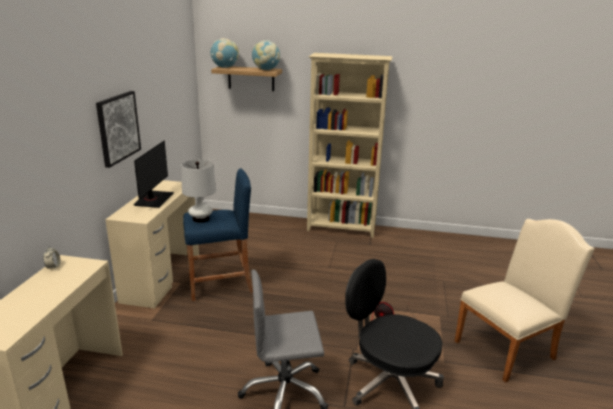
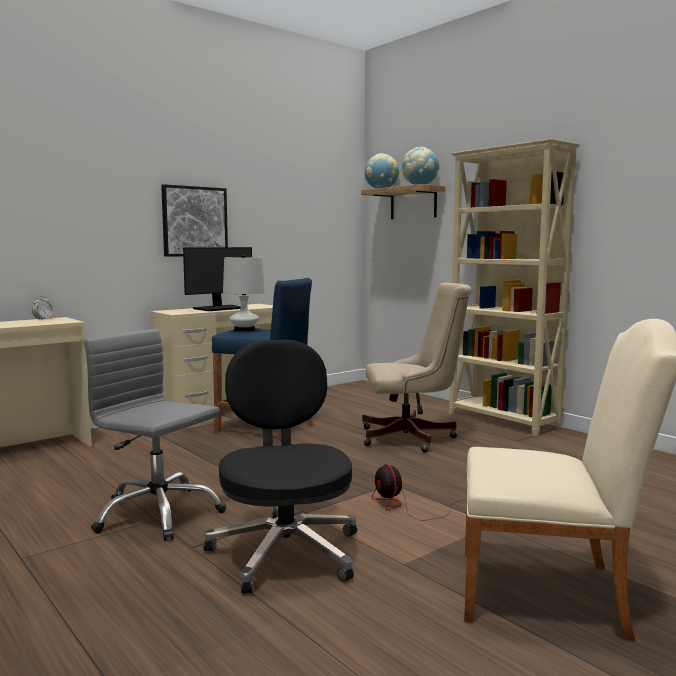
camera: 40 degrees right, 15 degrees down
none -> beige office chair [362,283,472,453]

